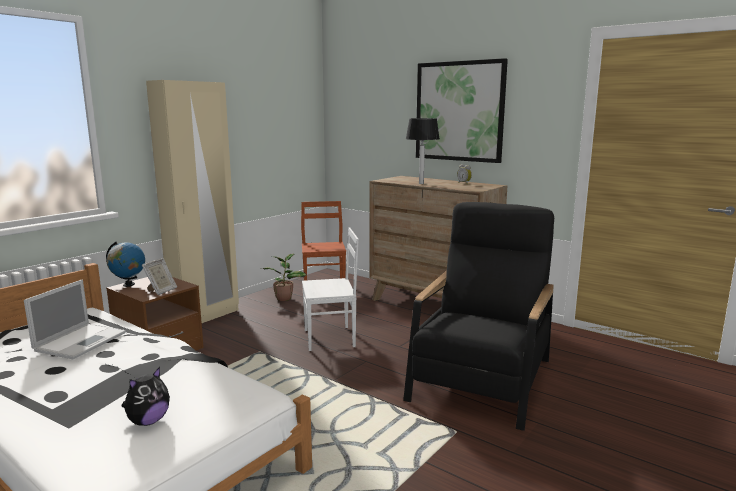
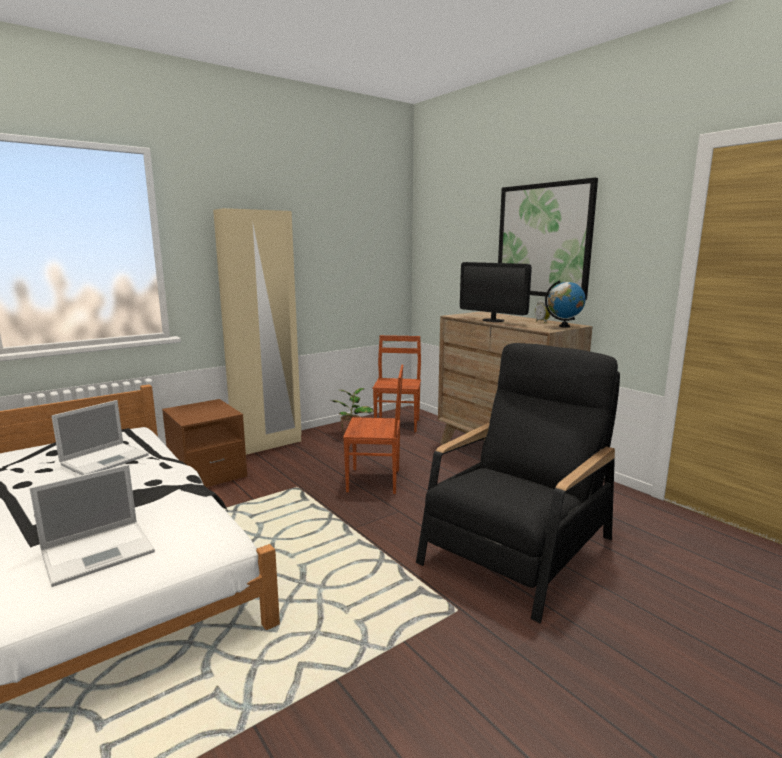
camera: 15 degrees right, 0 degrees up
globe [106,242,145,287] -> globe moved to [545,280,586,328]
plush toy [121,367,170,426] -> laptop [30,464,155,587]
picture frame [142,258,177,295] -> none
white chair [302,227,359,351] -> brown chair [343,365,403,494]
table lamp [406,118,439,184] -> monitor [460,262,532,322]

